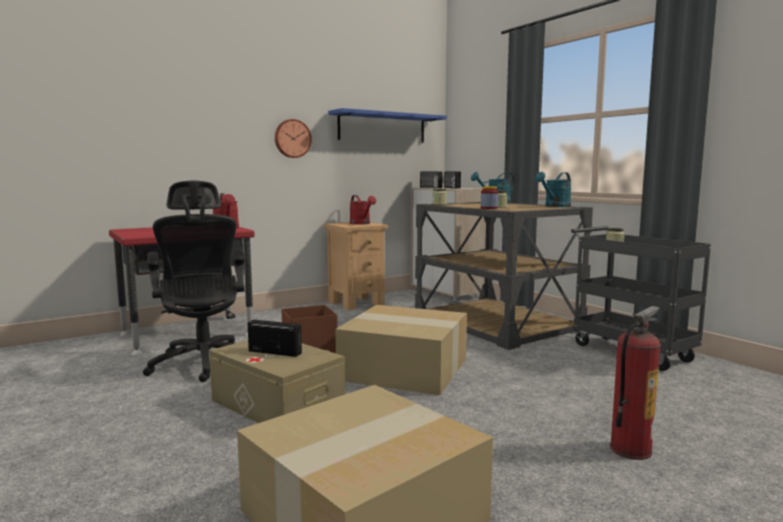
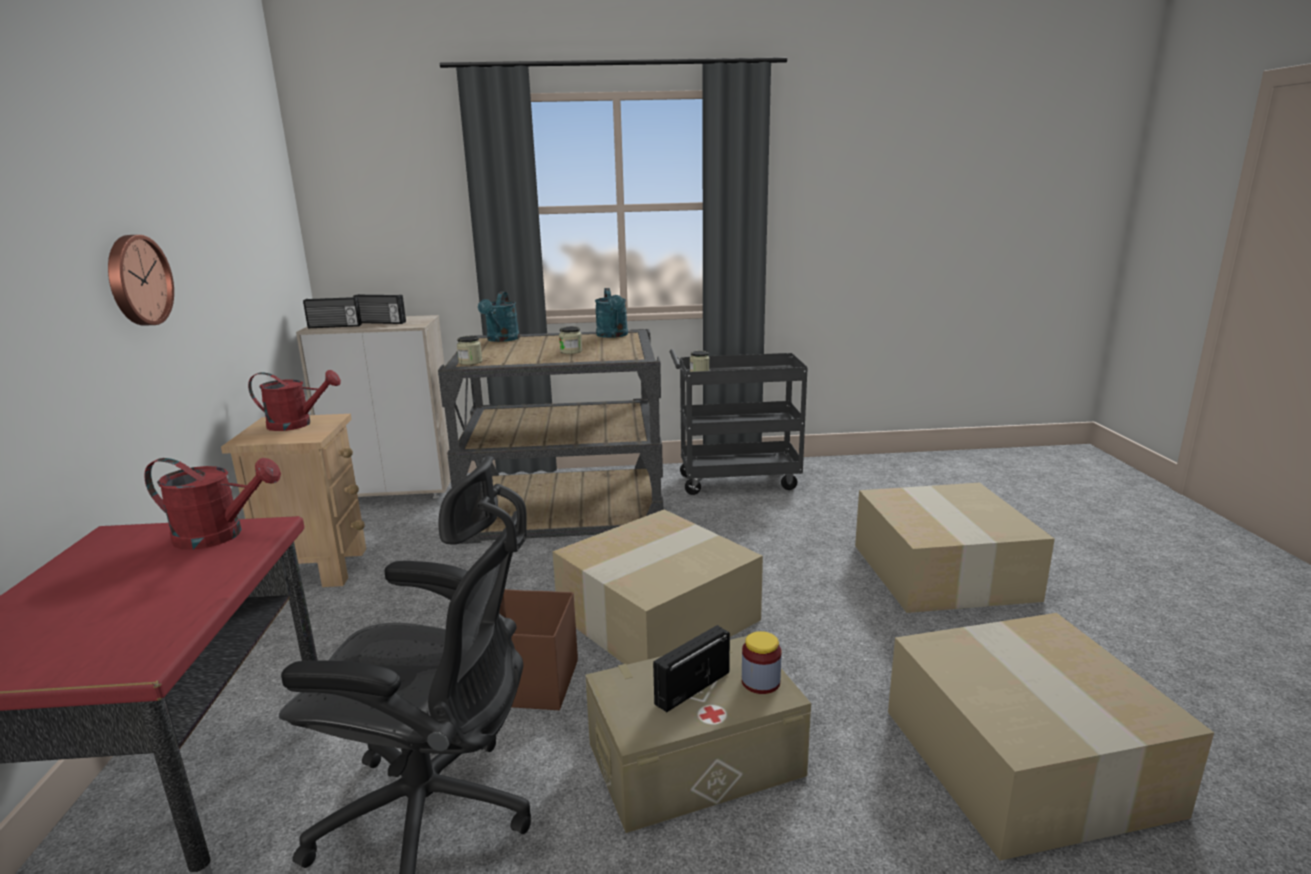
camera: 60 degrees left, 10 degrees up
blue shelf [328,108,447,143] -> none
jar [481,186,498,209] -> jar moved to [742,631,781,694]
fire extinguisher [610,306,661,460] -> cardboard box [855,483,1055,613]

